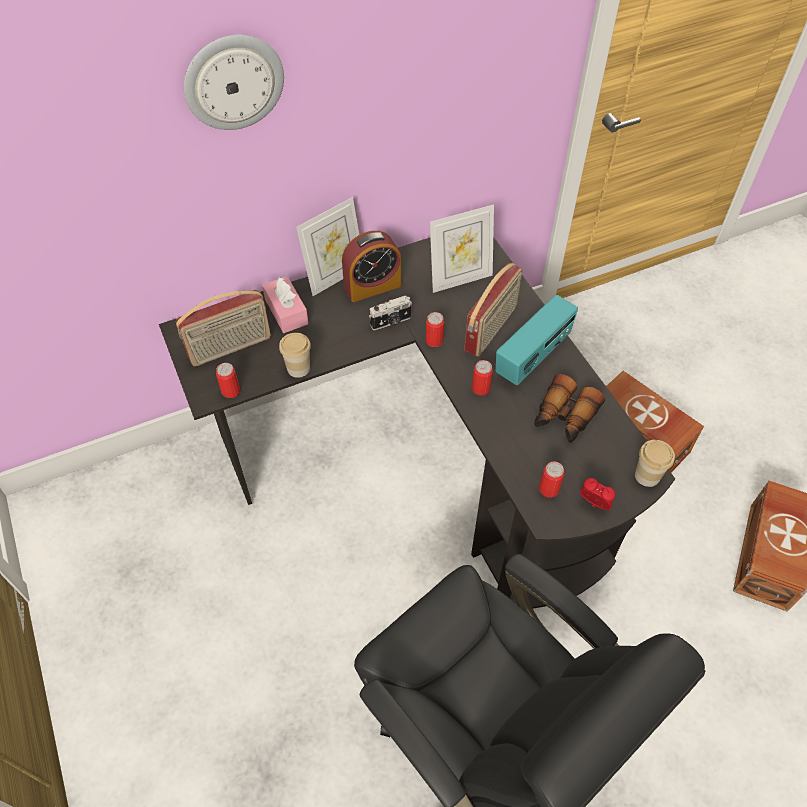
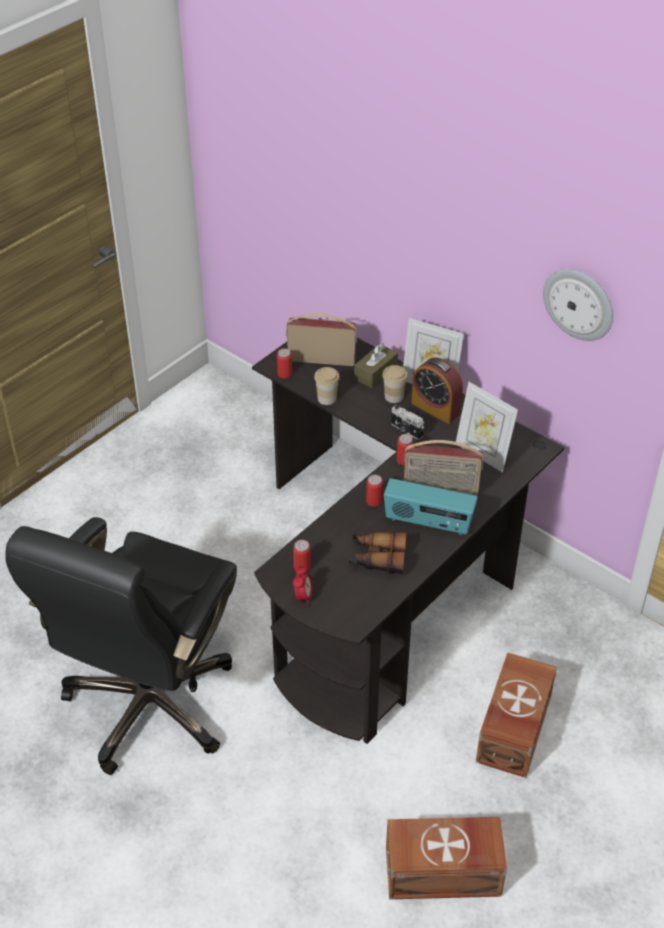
camera: 65 degrees right, 10 degrees down
radio [176,290,271,366] -> radio turned 150 degrees clockwise [286,313,357,366]
wall clock [183,35,284,130] -> wall clock moved to [543,269,613,341]
pink tissue box [262,276,309,333] -> brown tissue box [354,343,398,388]
cup [635,440,675,487] -> cup moved to [382,365,408,403]

